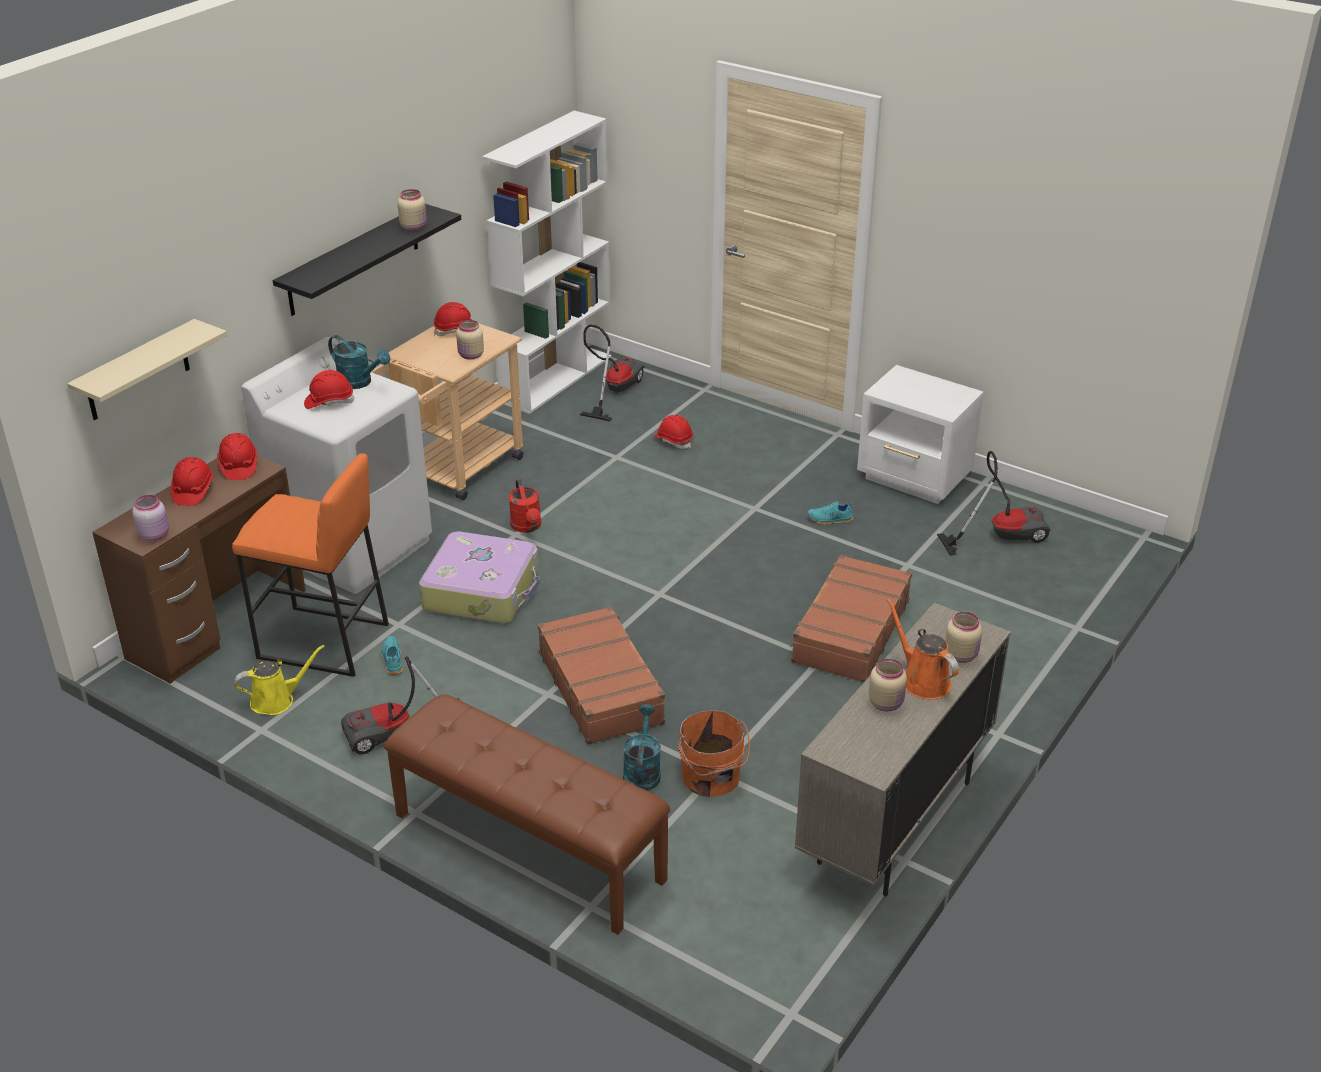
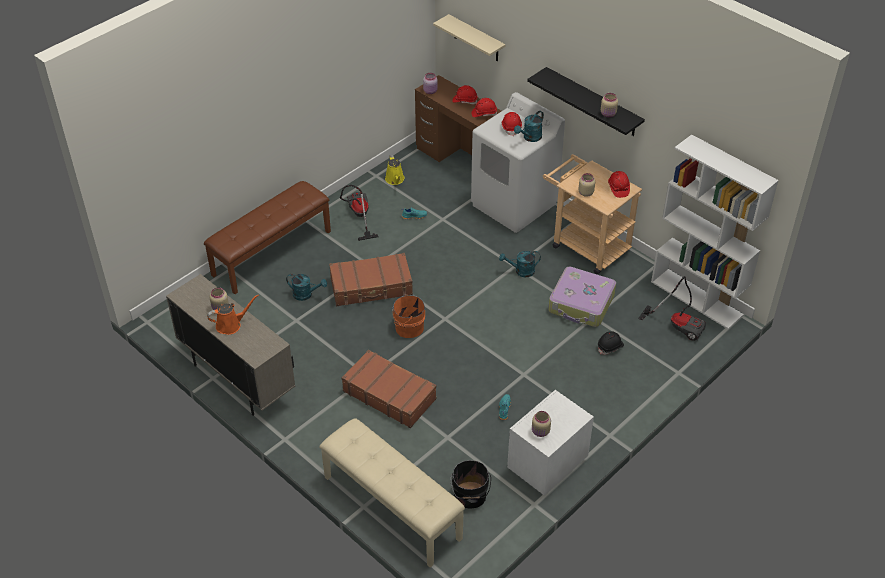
camera: 100 degrees right, 10 degrees up
orange stool [232,453,389,677] -> none
suitcase [419,531,540,623] -> suitcase moved to [548,266,616,327]
red watering can [509,479,541,533] -> turquoise watering can [499,251,541,277]
red hard hat [654,415,693,449] -> black hard hat [598,331,624,355]
orange bucket [678,710,750,797] -> orange bucket moved to [392,294,425,338]
vacuum cleaner [937,451,1050,556] -> black bucket [450,460,491,509]
beige jar [945,612,982,663] -> beige jar moved to [532,411,551,437]
none -> beige bench [319,418,465,568]

